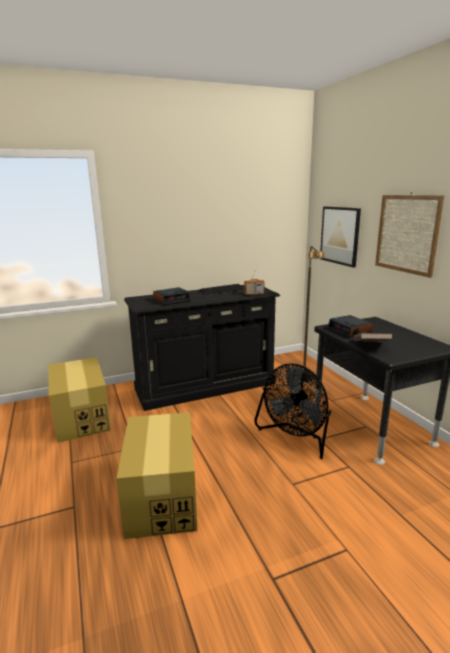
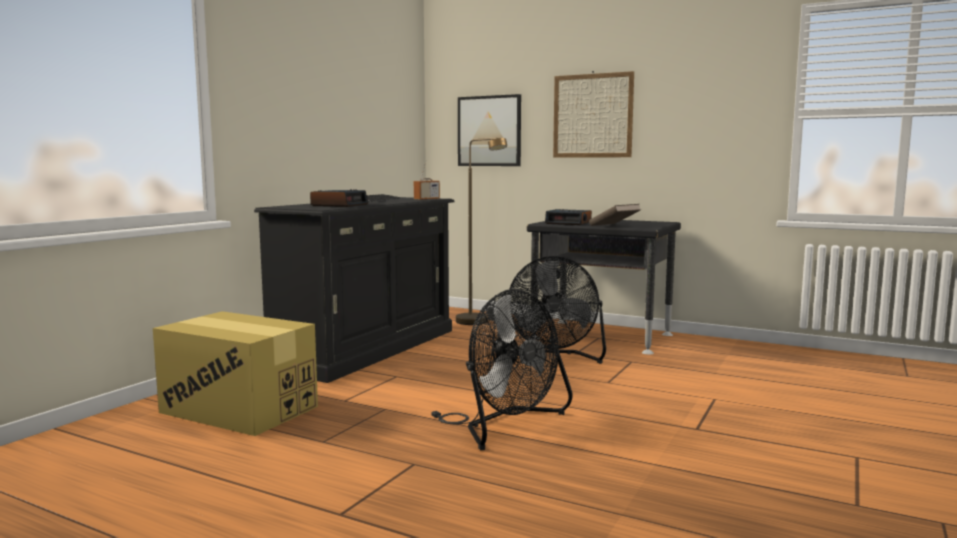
camera: 40 degrees left, 10 degrees down
cardboard box [116,412,197,539] -> black fan [432,289,573,450]

